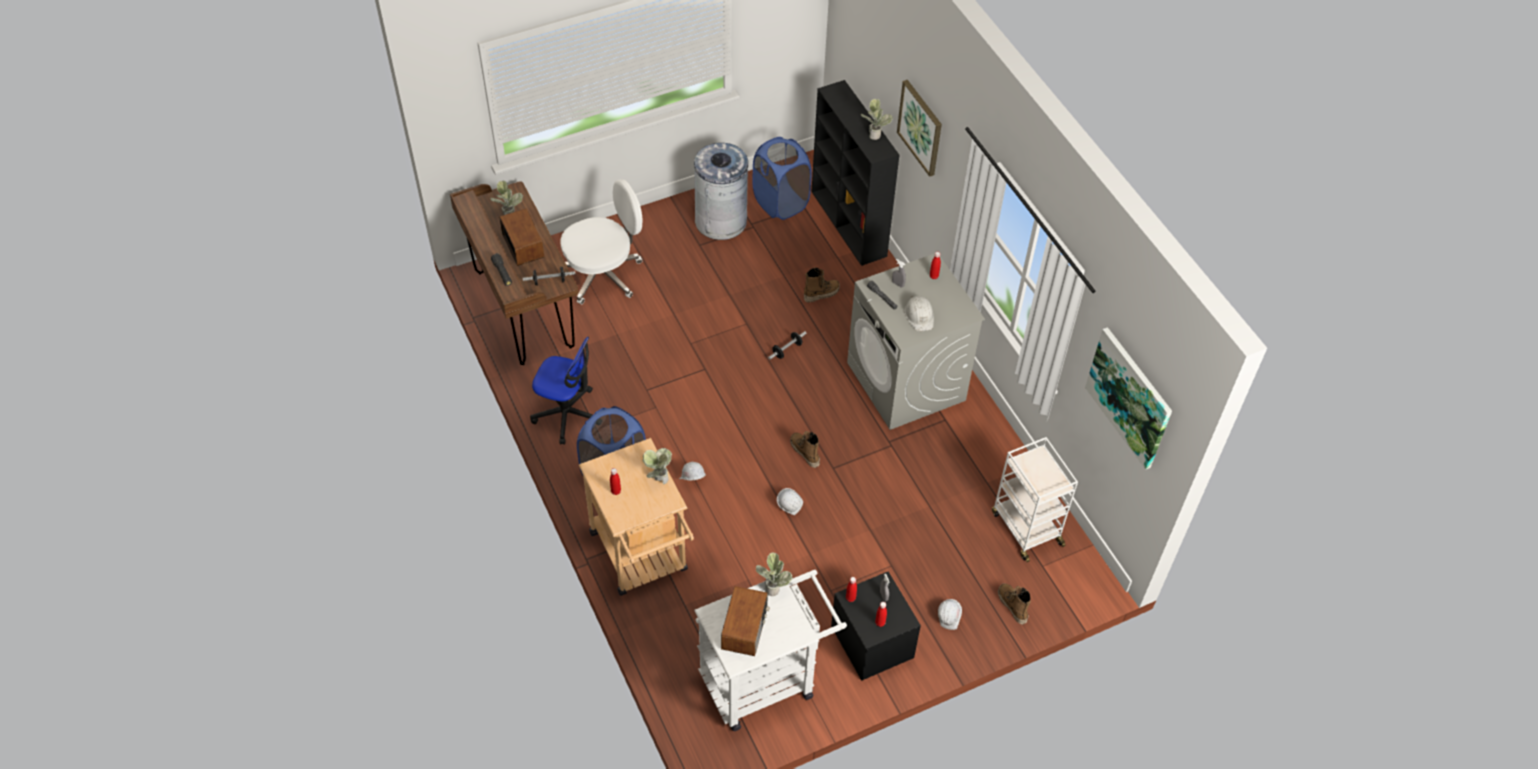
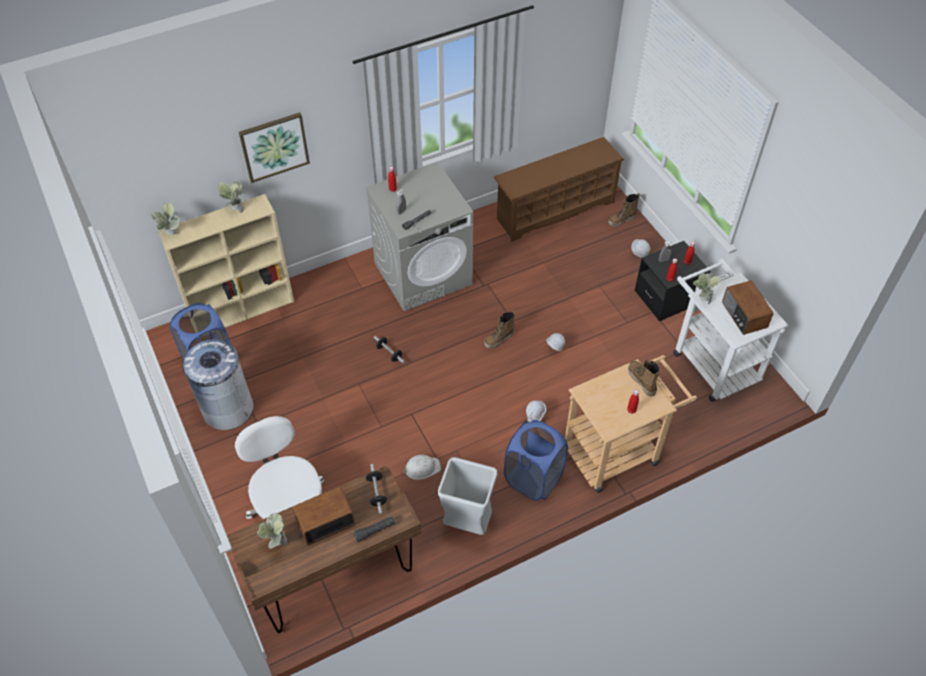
camera: 90 degrees left, 0 degrees up
office chair [530,337,593,444] -> grey trash can [438,457,497,535]
potted plant [643,448,672,484] -> potted plant moved to [151,202,180,235]
radio [721,586,770,656] -> radio turned 120 degrees counterclockwise [722,280,773,335]
boot [804,268,840,302] -> boot moved to [628,360,659,397]
black bookcase [811,80,899,266] -> beige bookcase [158,194,294,328]
white hard hat [904,296,934,331] -> white hard hat moved to [404,455,441,480]
white cart [992,437,1078,562] -> brown shoe rack [494,137,624,242]
picture [1085,327,1172,469] -> none

